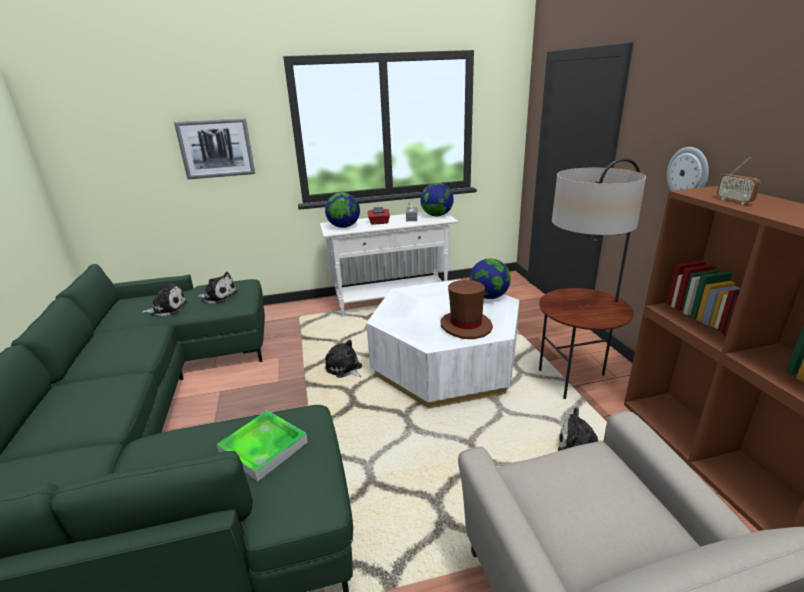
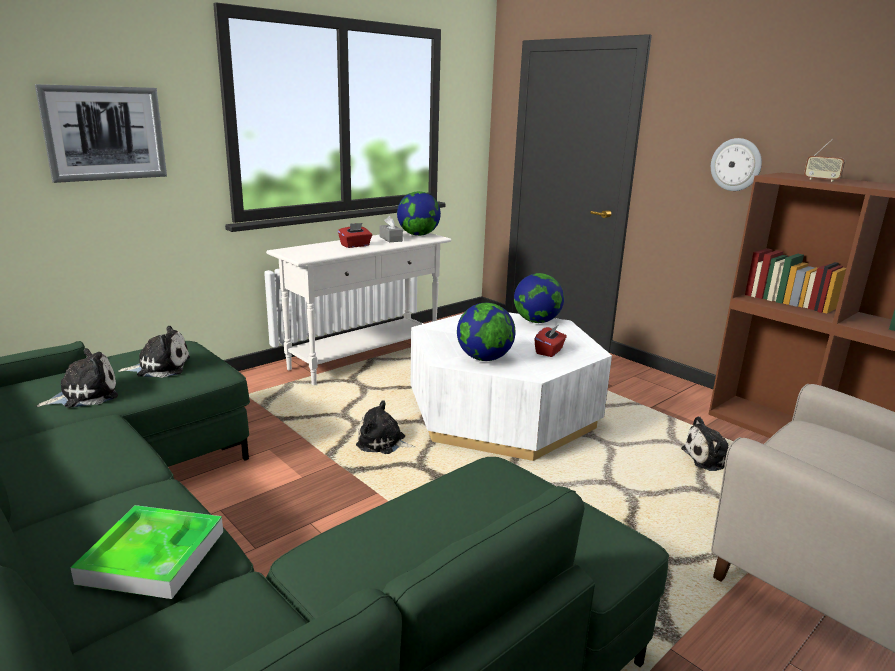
camera: 30 degrees left, 5 degrees down
tray [217,410,308,482] -> tray moved to [70,505,223,599]
globe [325,192,360,228] -> globe moved to [457,303,515,361]
brown hat [441,280,493,339] -> red tissue box [535,325,567,357]
floor lamp [539,158,646,399] -> none

